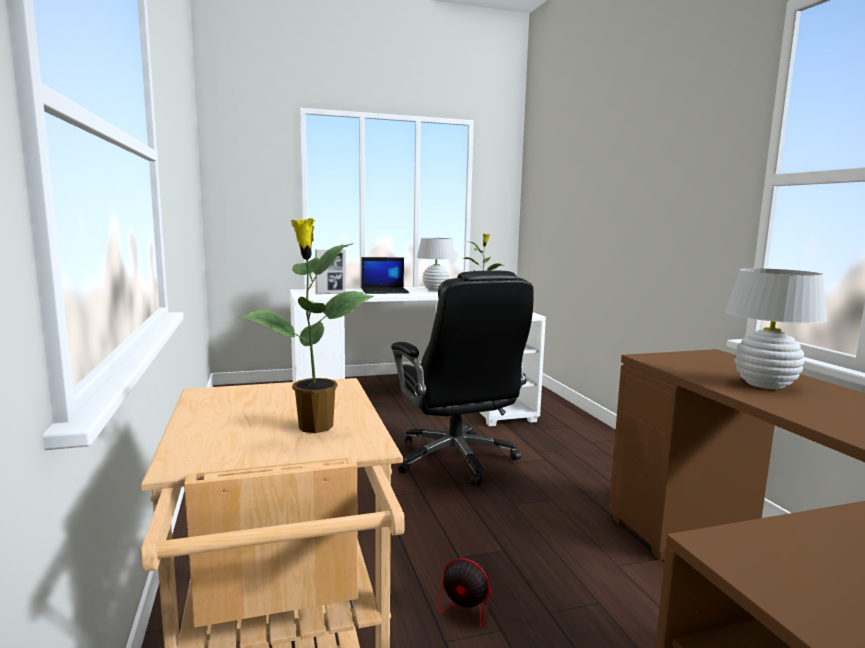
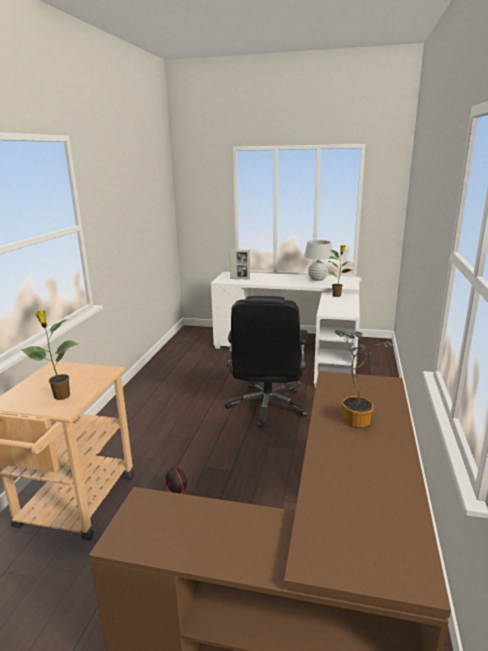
camera: 30 degrees right, 10 degrees up
laptop [361,257,409,294] -> none
white table lamp [726,268,827,389] -> potted plant [335,330,393,428]

